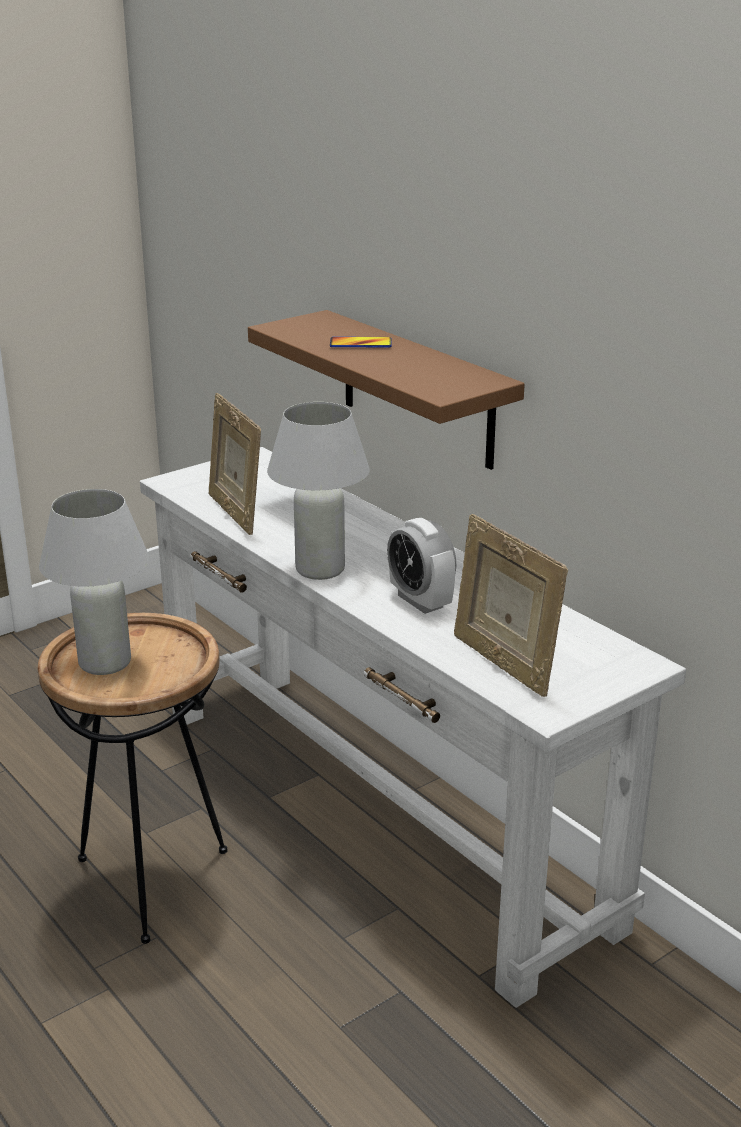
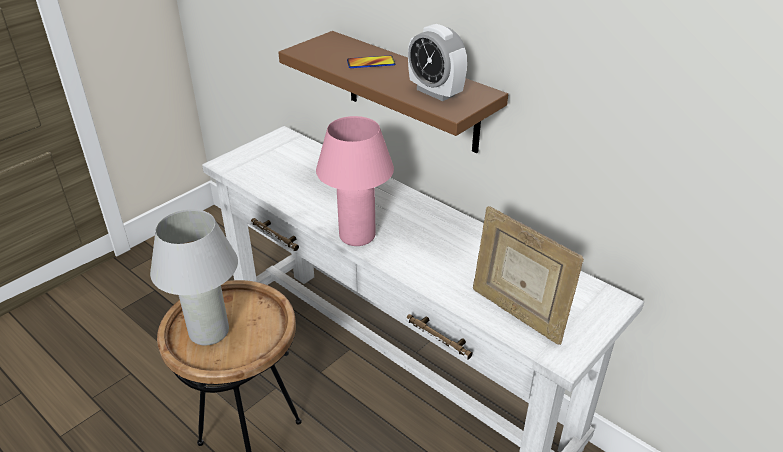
camera: 10 degrees left, 10 degrees up
picture frame [209,393,261,535] -> none
white table lamp [267,402,370,580] -> pink table lamp [316,116,394,246]
alarm clock [387,518,456,614] -> alarm clock moved to [408,24,467,101]

